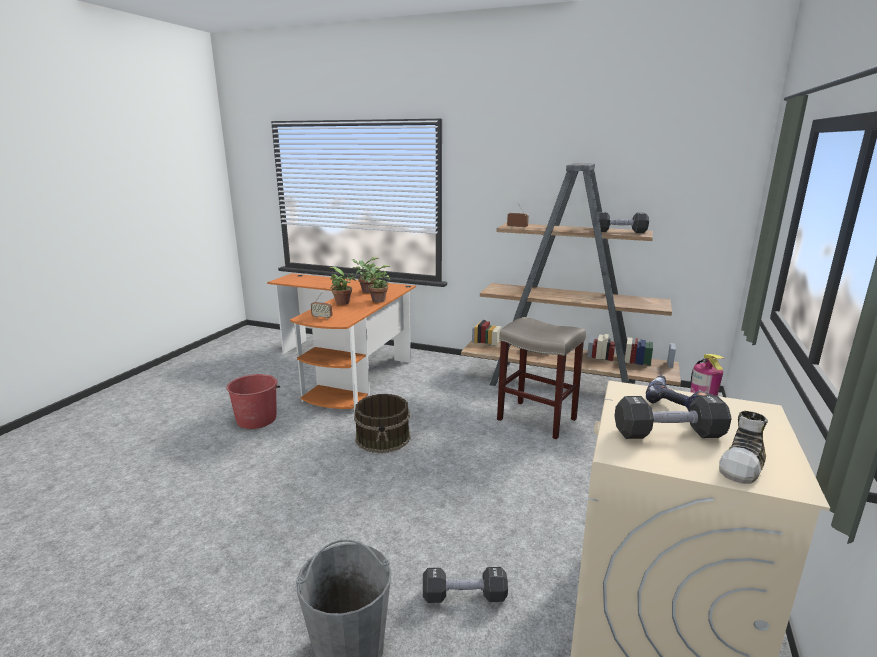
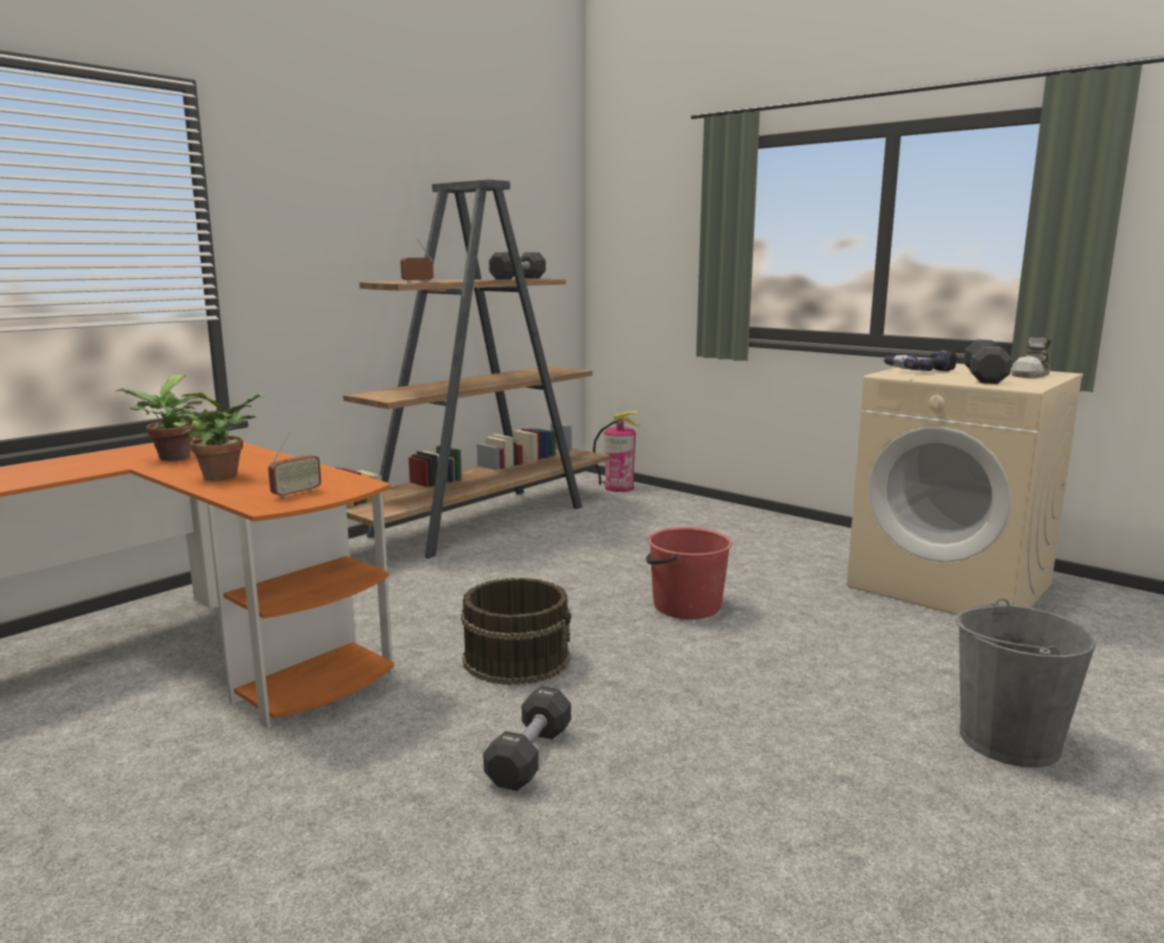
camera: 70 degrees left, 5 degrees down
red bucket [226,374,280,429] -> red bucket moved to [646,527,732,619]
potted plant [362,265,391,303] -> none
black dumbbell [423,567,508,603] -> black dumbbell moved to [483,686,571,791]
beige stool [497,317,586,439] -> none
shoe [719,411,768,484] -> shoe turned 75 degrees clockwise [1011,337,1051,378]

